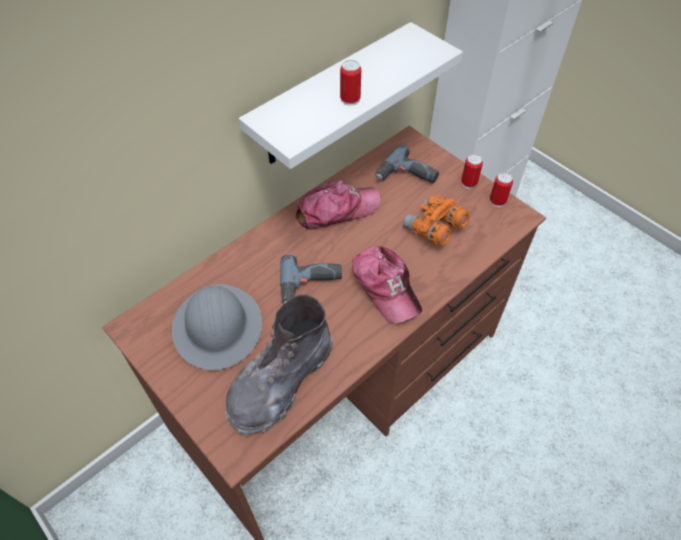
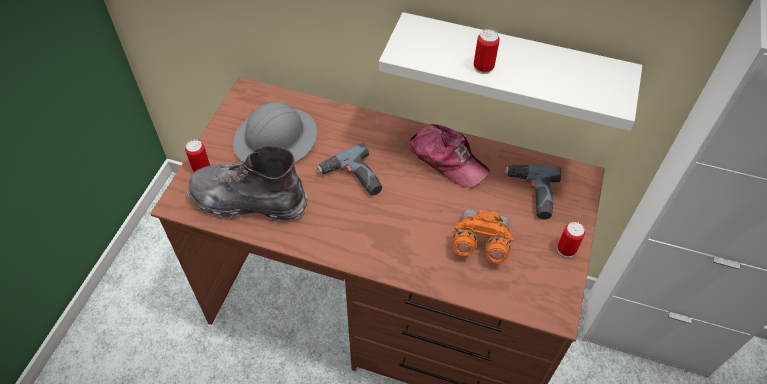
camera: 60 degrees right, 0 degrees up
cap [352,246,422,323] -> none
can [490,172,513,207] -> can moved to [185,140,210,172]

